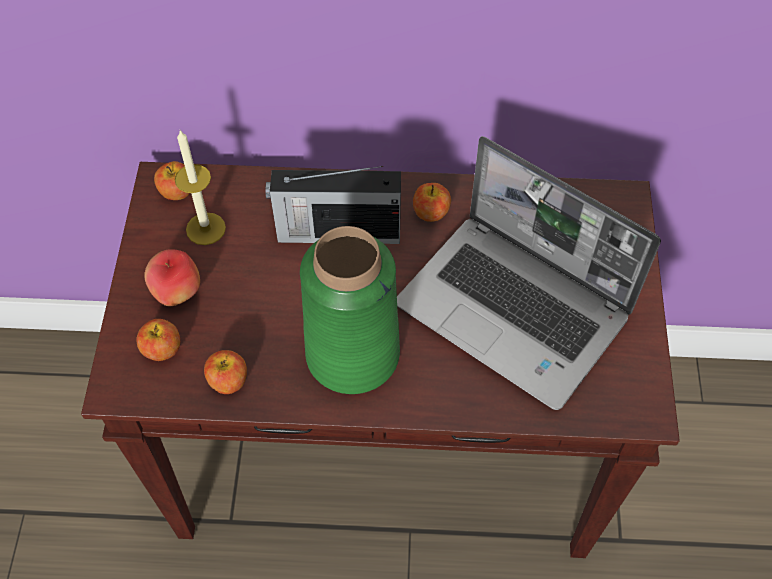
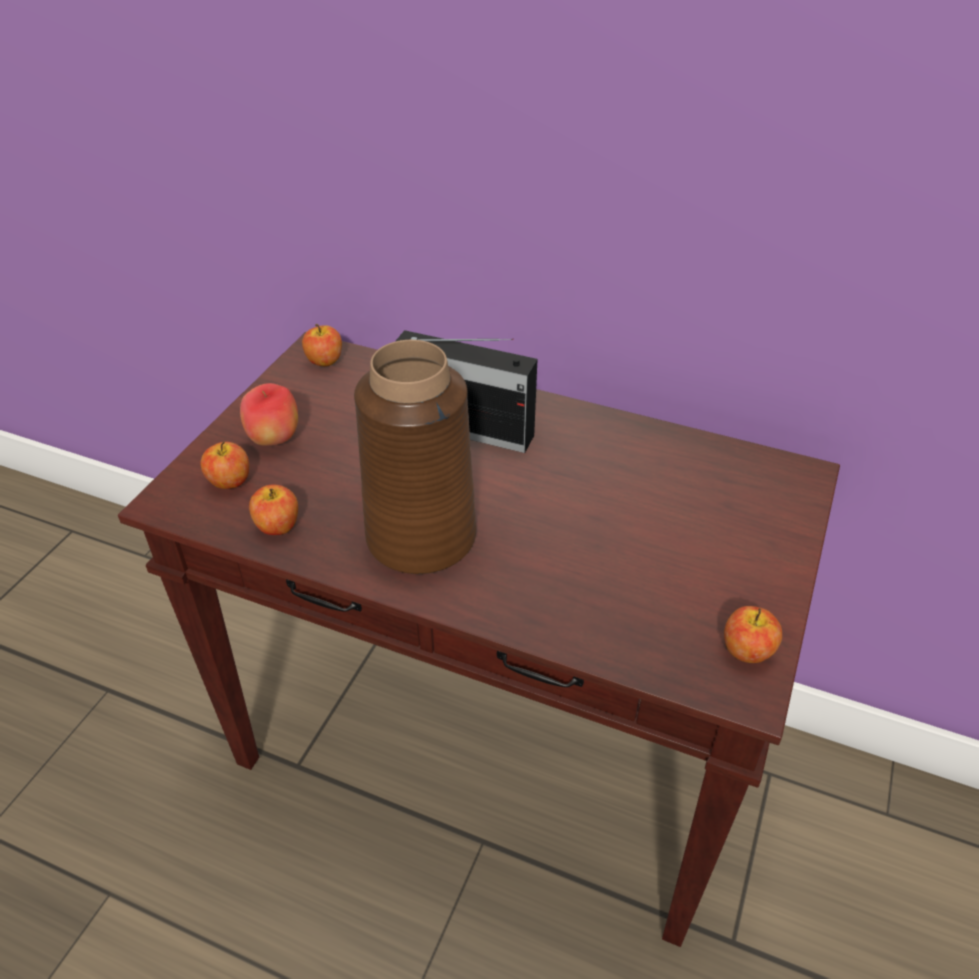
camera: 20 degrees right, 15 degrees down
candle [175,130,226,245] -> none
green vase [300,226,400,394] -> brown vase [354,340,476,574]
laptop [397,136,661,410] -> none
apple [413,183,451,222] -> apple moved to [724,606,782,663]

